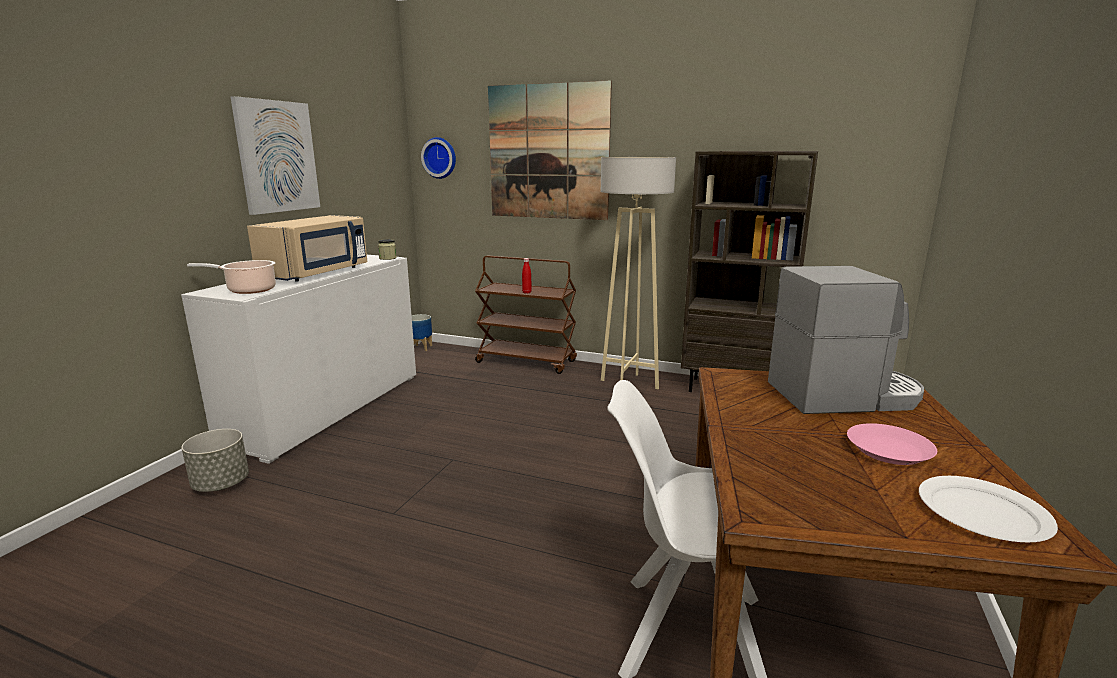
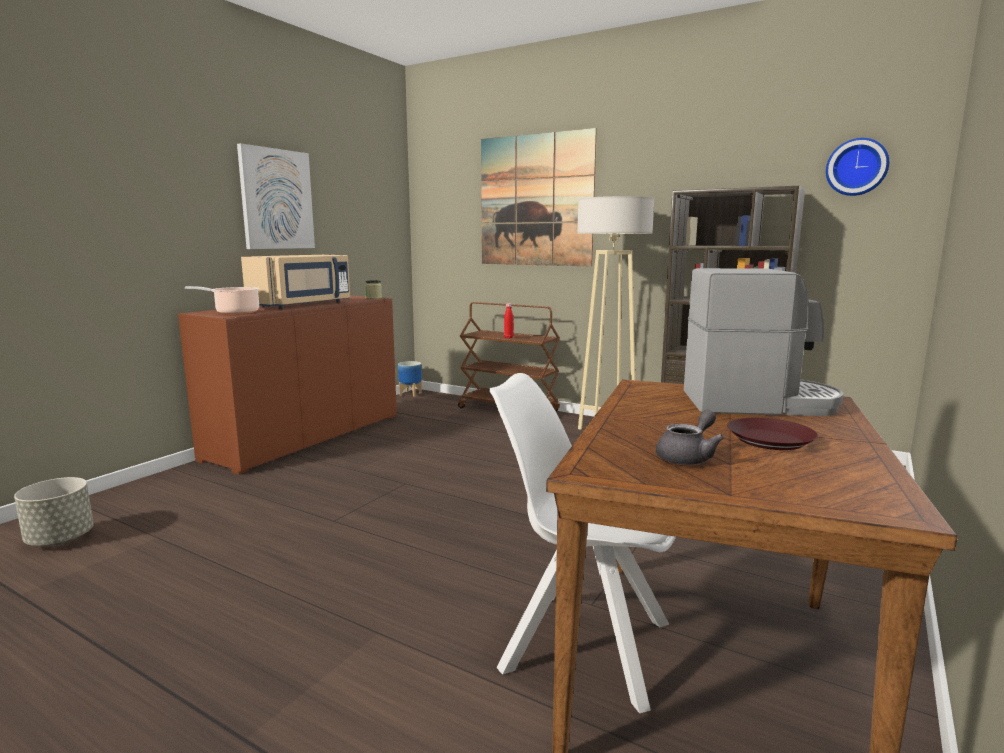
camera: 10 degrees right, 5 degrees down
white cabinet [181,255,416,464] -> brown cabinet [178,295,397,475]
grey planter [182,429,249,492] -> grey planter moved to [14,477,94,546]
wall clock [421,137,456,179] -> wall clock moved to [826,138,889,196]
pink plate [847,423,937,465] -> brown plate [727,418,818,450]
white plate [919,476,1058,542] -> none
none -> grey teapot [656,410,724,465]

